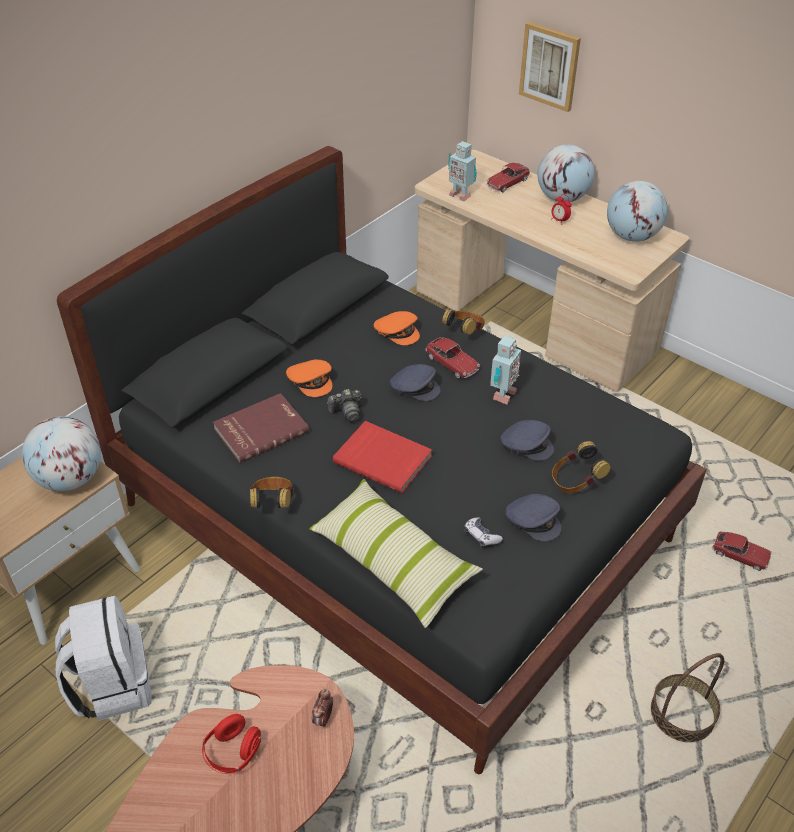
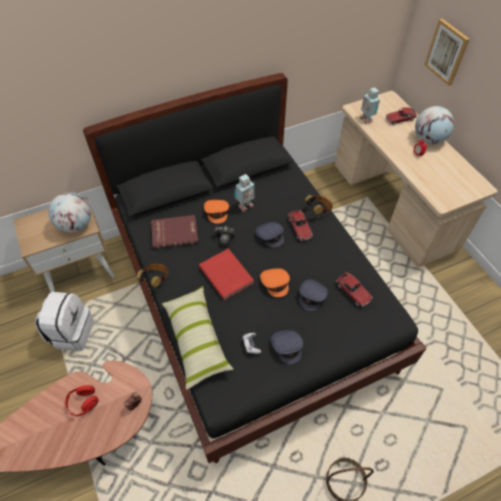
camera: 25 degrees right, 10 degrees up
orange cap [374,311,420,345] -> orange cap moved to [260,268,290,297]
toy robot [490,336,521,404] -> toy robot moved to [234,174,255,212]
grey cap [500,420,554,461] -> grey cap turned 60 degrees clockwise [299,279,328,311]
headphones [552,441,611,493] -> none
globe [607,181,668,242] -> none
toy car [712,532,772,571] -> toy car moved to [336,272,373,307]

